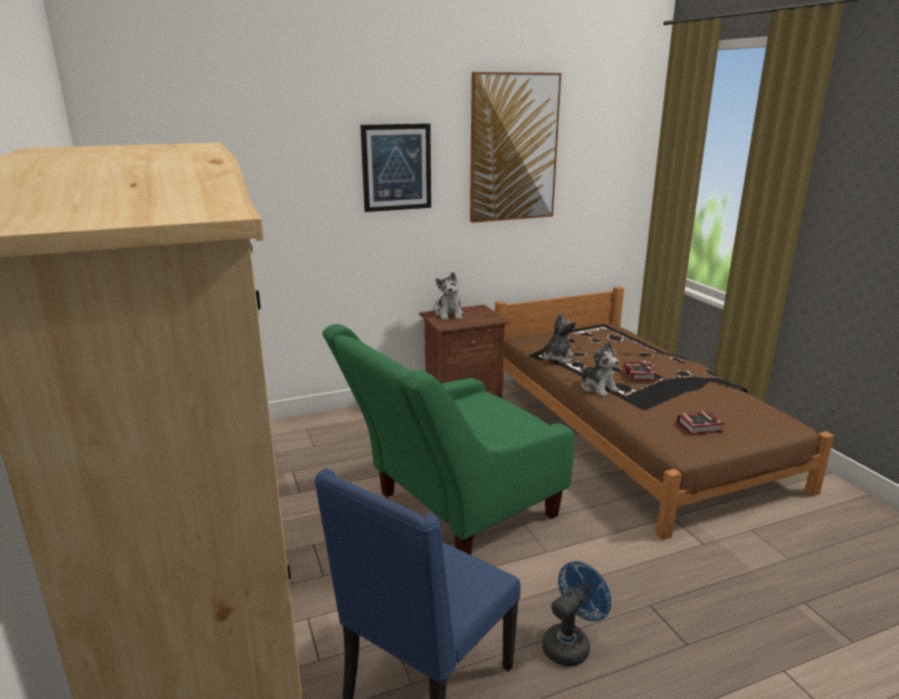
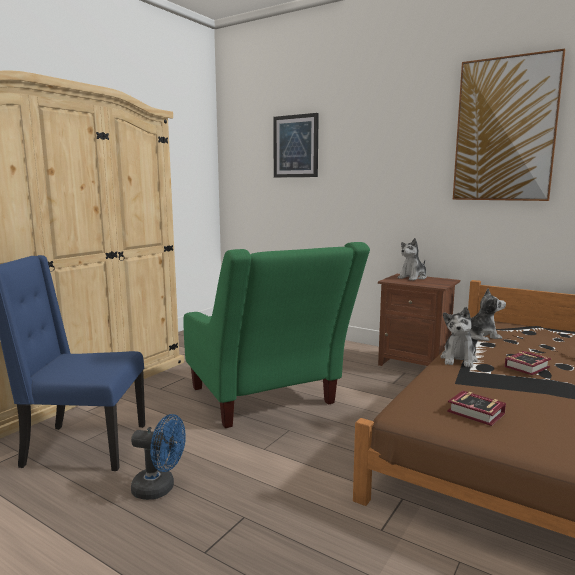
camera: 55 degrees right, 10 degrees down
green armchair [322,324,575,555] -> green armchair turned 135 degrees counterclockwise [184,242,370,428]
picture [360,123,431,212] -> picture moved to [273,113,319,178]

